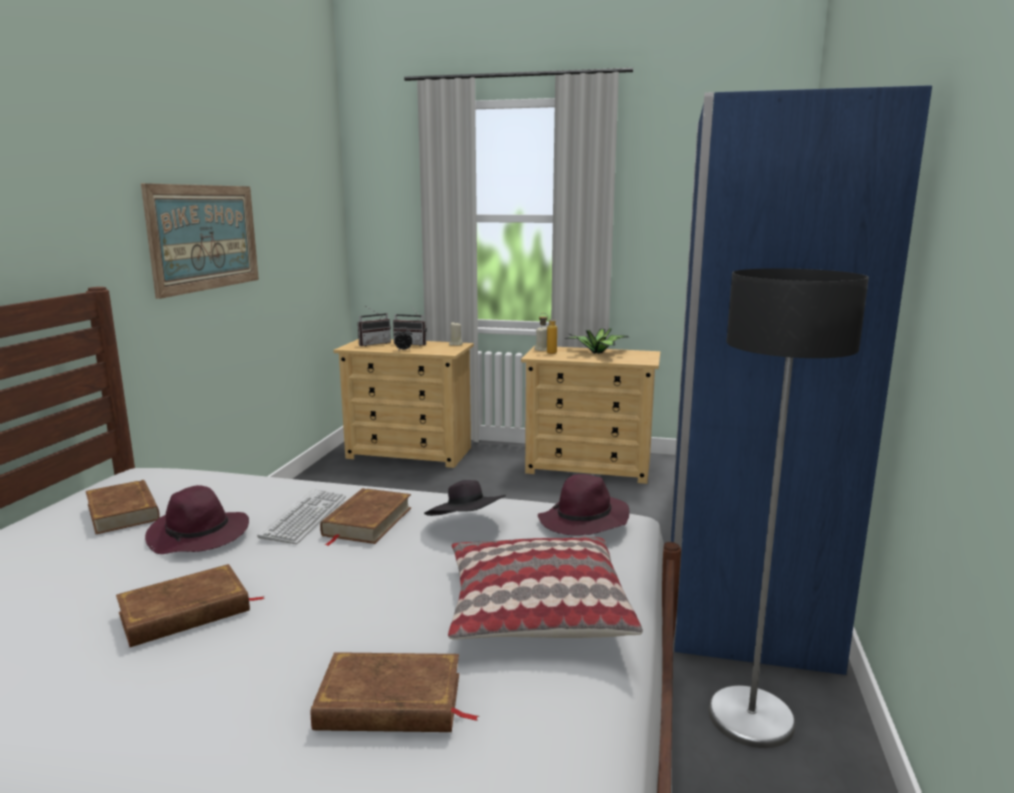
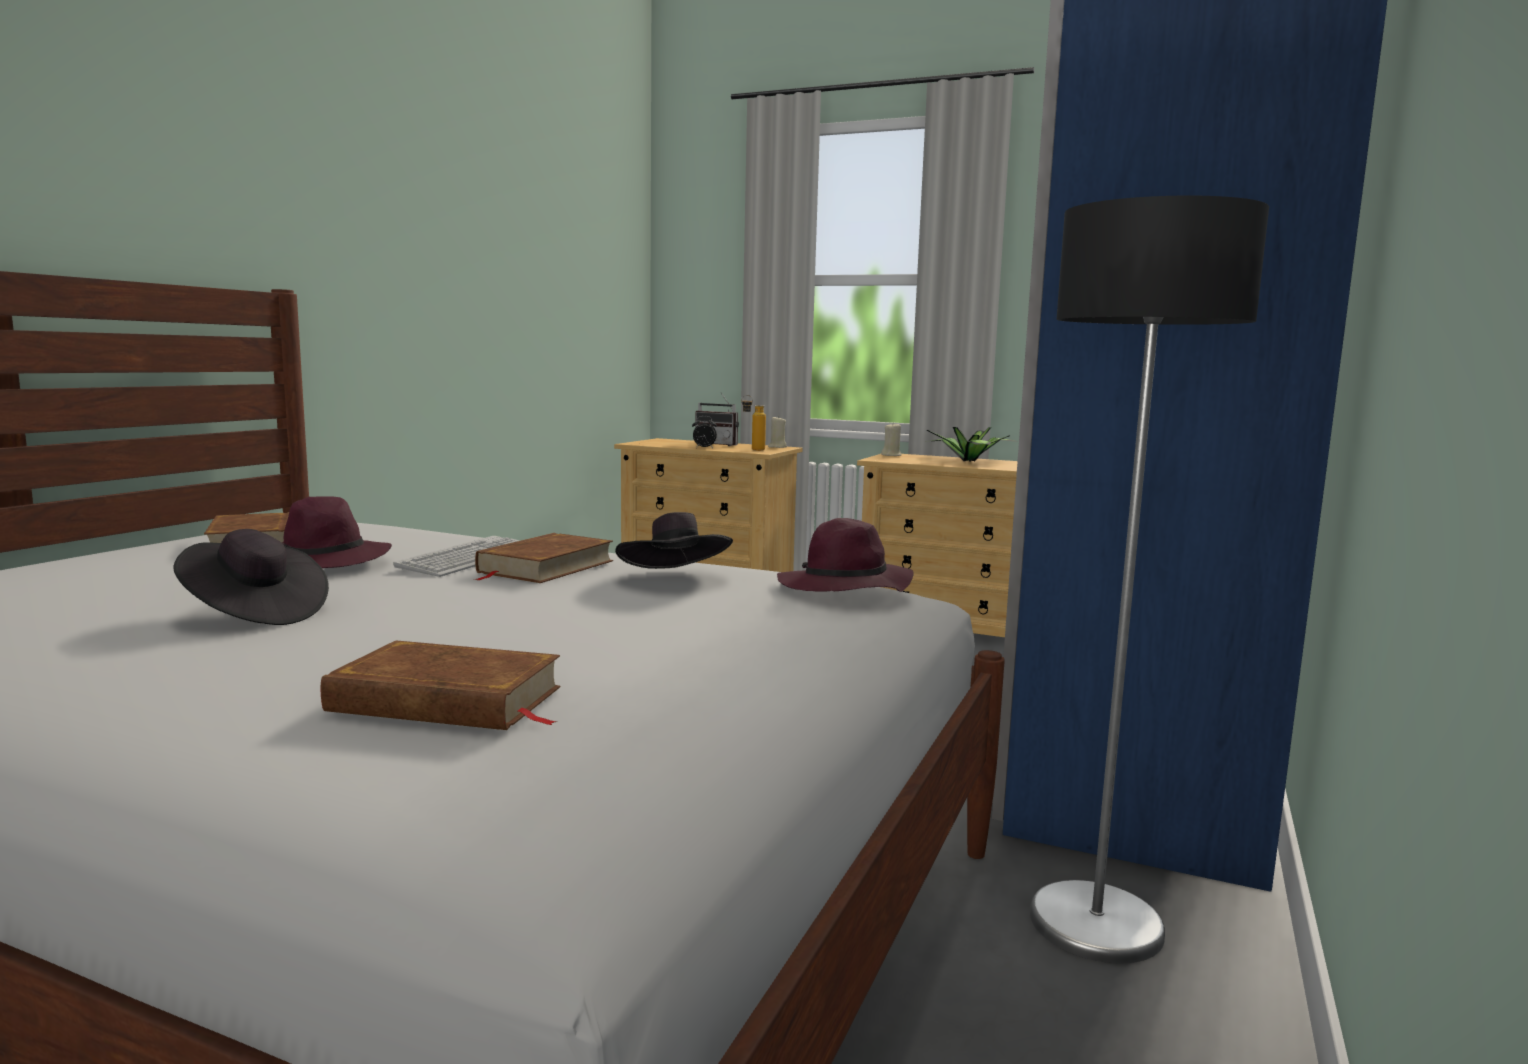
camera: 10 degrees right, 5 degrees down
brown book [116,564,265,647] -> black hat [173,529,329,625]
picture [141,183,259,299] -> none
radio [358,305,391,347] -> none
pillow [448,537,643,640] -> none
bottle [539,313,557,354] -> bottle moved to [741,395,766,451]

